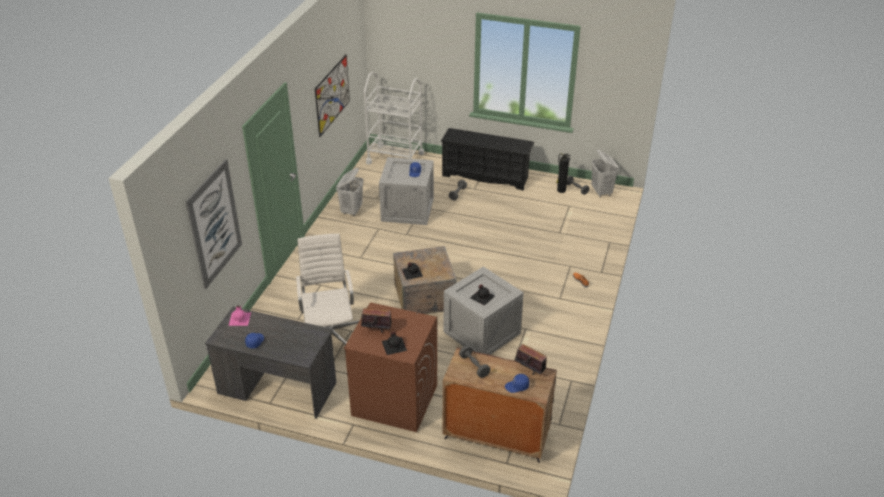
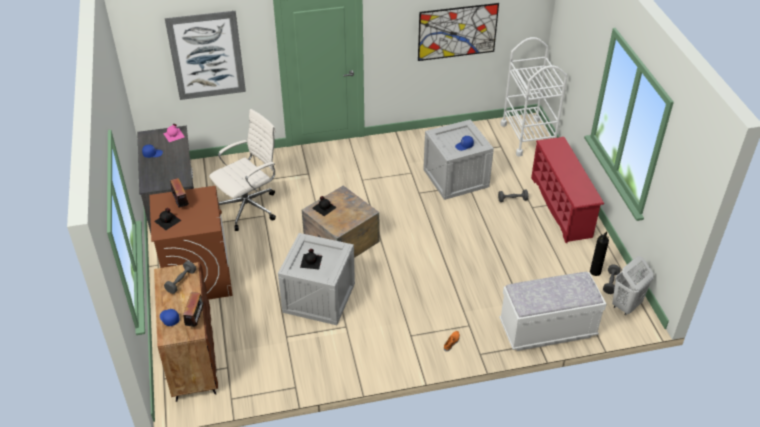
camera: 60 degrees right, 5 degrees up
white laundry basket [336,168,363,216] -> none
black shoe rack [441,128,534,191] -> red shoe rack [531,137,604,243]
none -> white bench [499,272,606,351]

